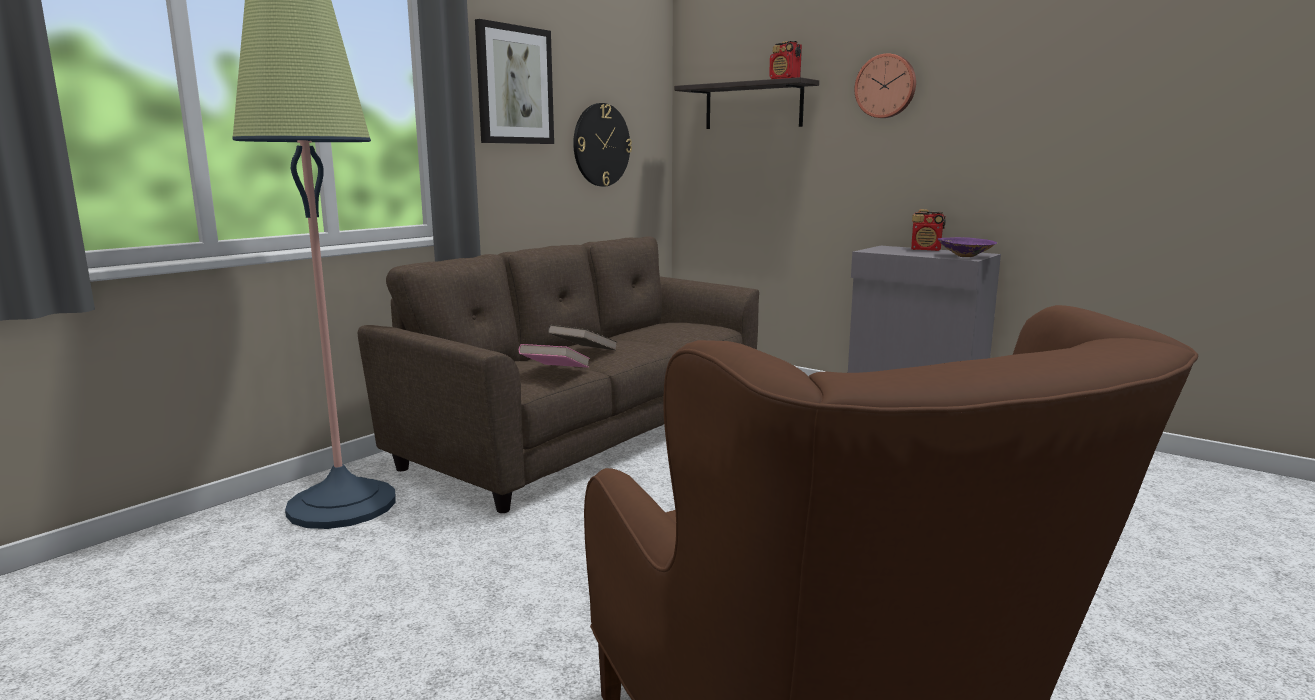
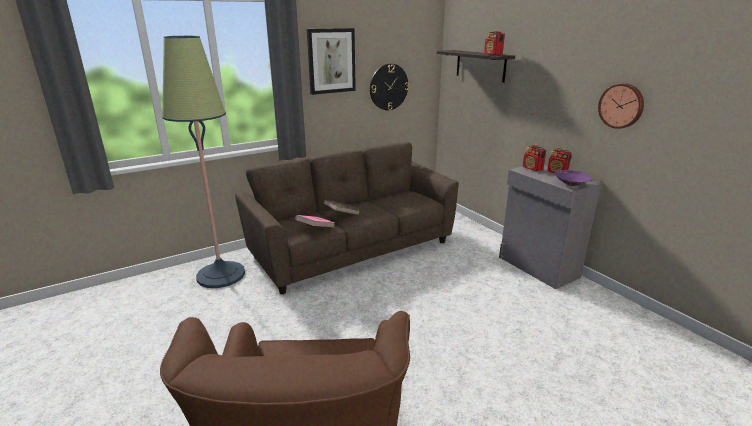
camera: 20 degrees right, 10 degrees up
wall clock [855,53,916,118] -> wall clock moved to [598,83,644,129]
none -> radio [523,144,546,171]

